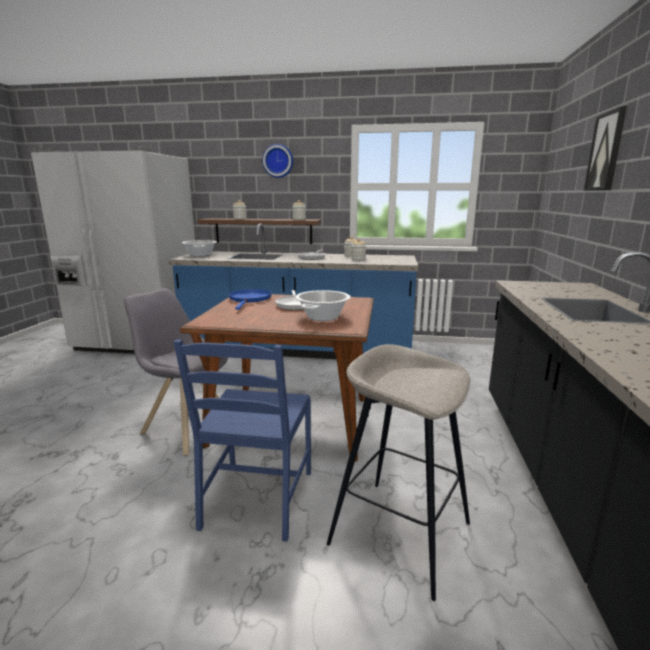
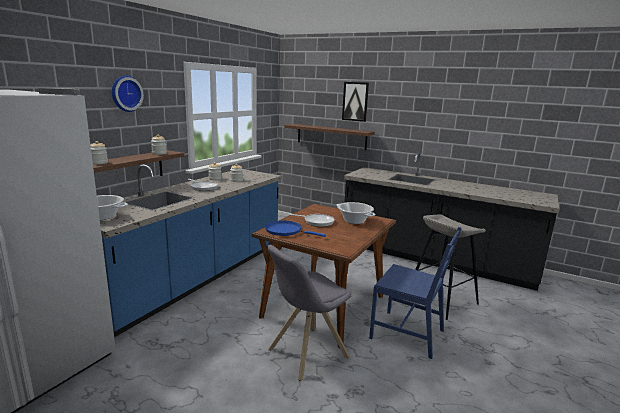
camera: 70 degrees left, 0 degrees up
none -> brown shelf [284,124,375,150]

